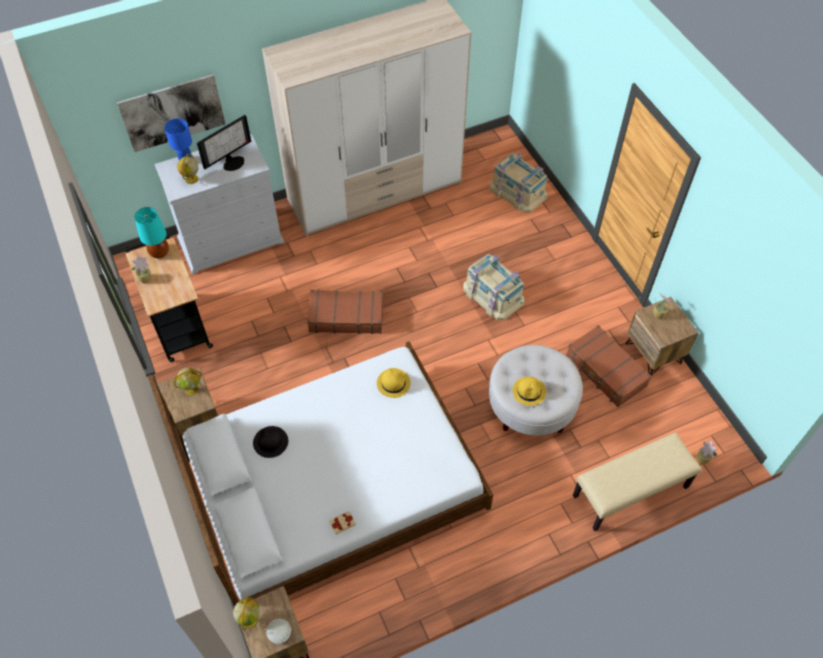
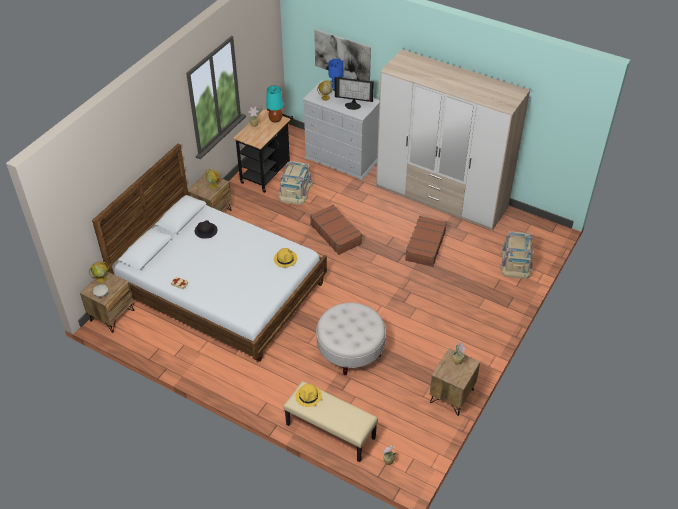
camera: 55 degrees right, 10 degrees down
beige storage box [463,254,524,320] -> beige storage box moved to [279,161,313,205]
yellow hat [513,377,546,406] -> yellow hat moved to [295,384,322,407]
brown suitcase [566,325,652,407] -> brown suitcase moved to [404,216,447,267]

